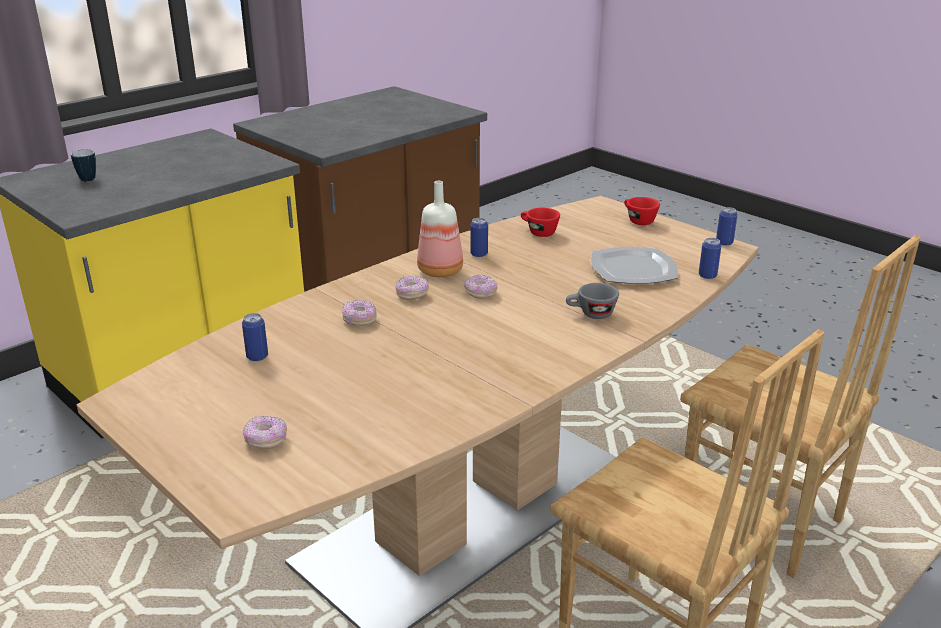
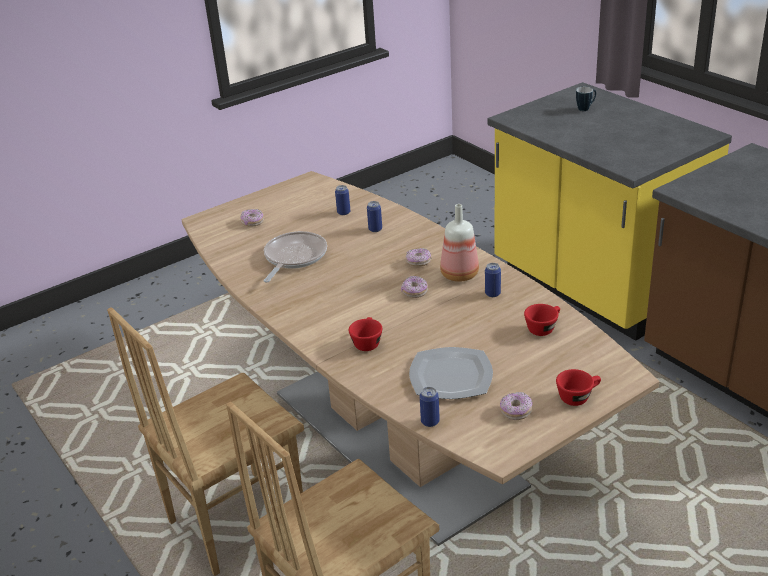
camera: 100 degrees right, 5 degrees up
donut [342,300,377,326] -> donut moved to [500,392,533,420]
grey cup [566,283,619,319] -> red cup [349,317,382,351]
can [716,207,737,246] -> can moved to [367,201,382,232]
none -> frying pan [263,231,327,283]

